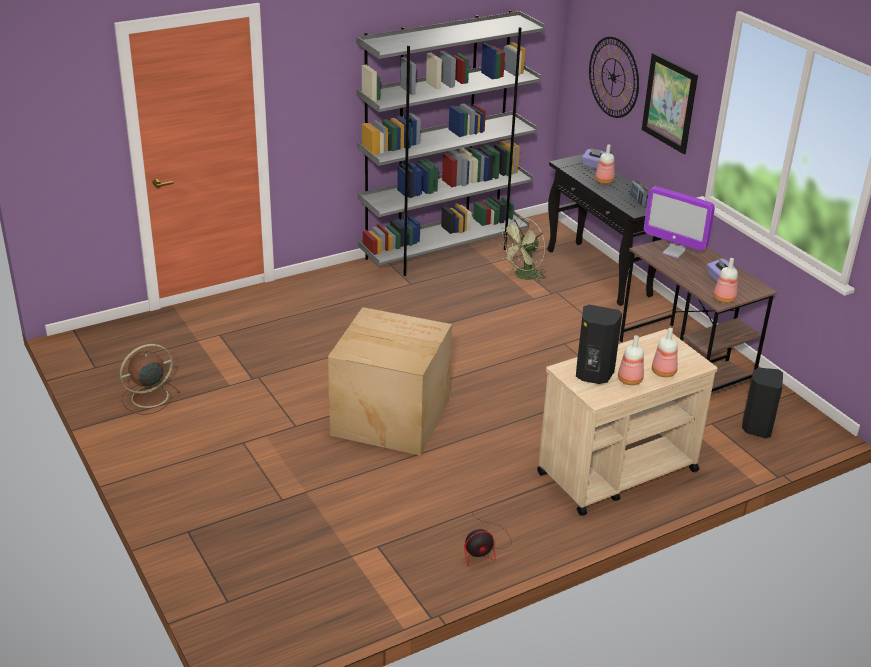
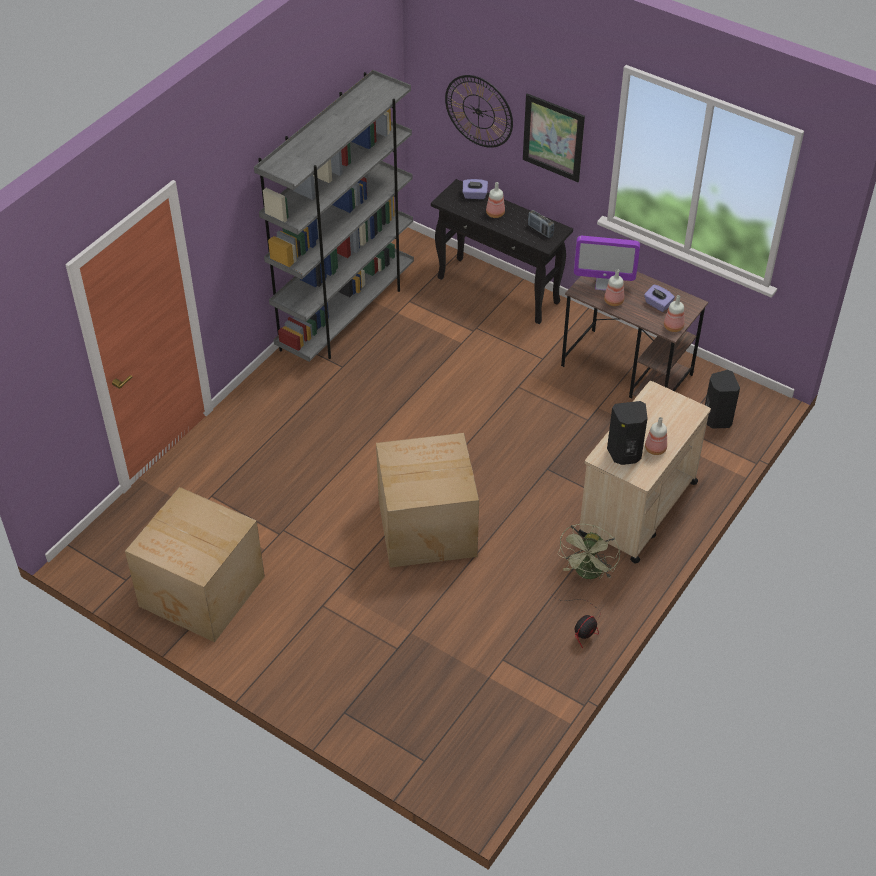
camera: 25 degrees left, 15 degrees up
brown fan [120,344,180,415] -> cardboard box [125,487,265,642]
green fan [499,217,546,283] -> green fan moved to [558,524,620,579]
bottle [652,328,678,377] -> bottle moved to [604,269,625,306]

